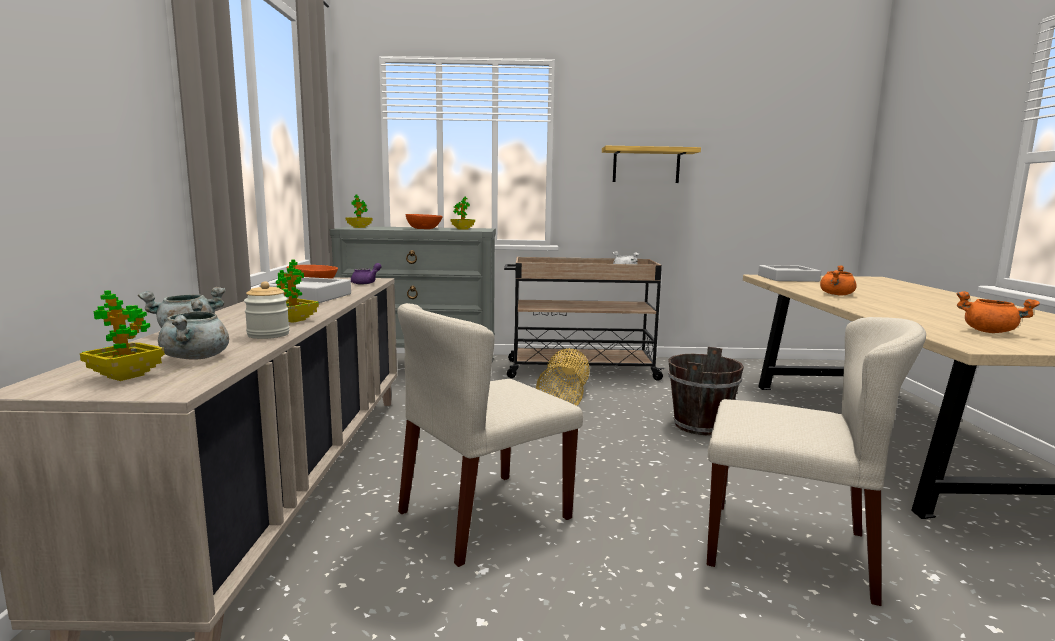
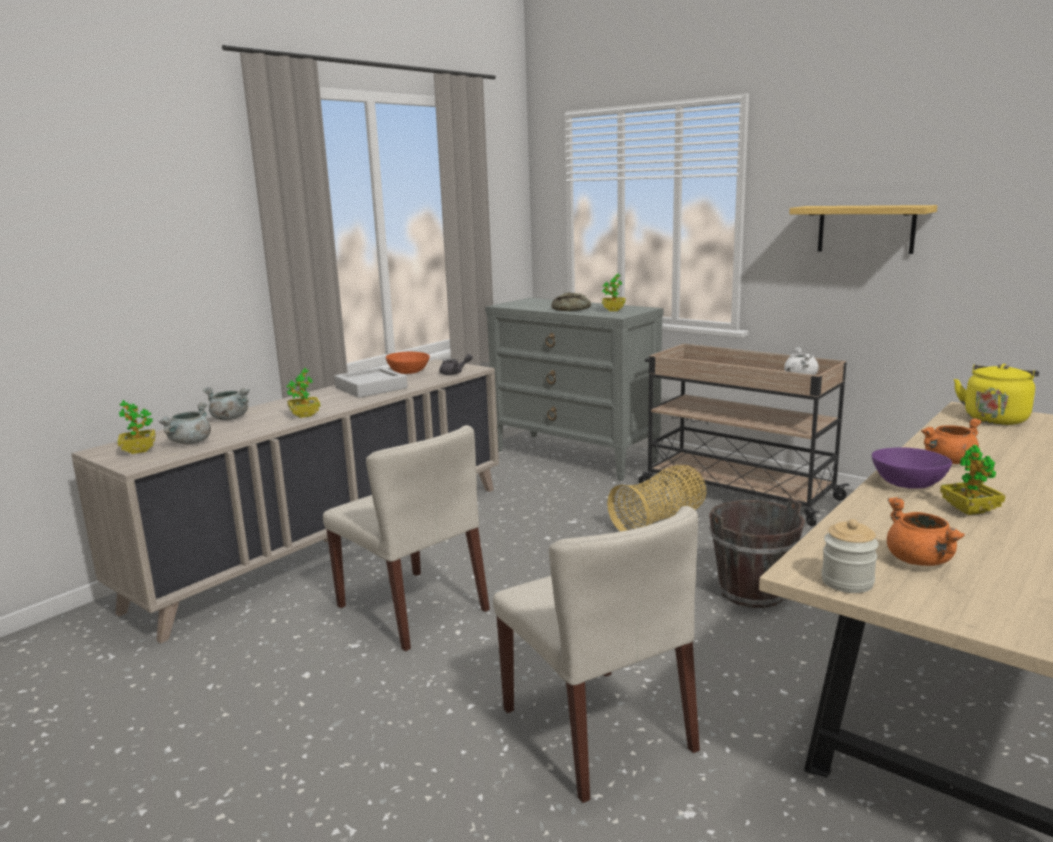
camera: 40 degrees right, 5 degrees up
jar [244,281,290,339] -> jar moved to [821,519,879,593]
potted plant [346,195,373,228] -> potted plant moved to [940,445,1005,515]
purple teapot [351,263,382,284] -> grey teapot [439,354,473,375]
beige chair [397,303,583,567] -> beige chair turned 135 degrees counterclockwise [323,425,490,651]
orange bowl [406,214,443,229] -> bread [551,292,591,311]
grey tray [758,265,821,282] -> yellow kettle [954,364,1039,425]
none -> purple bowl [872,447,952,489]

